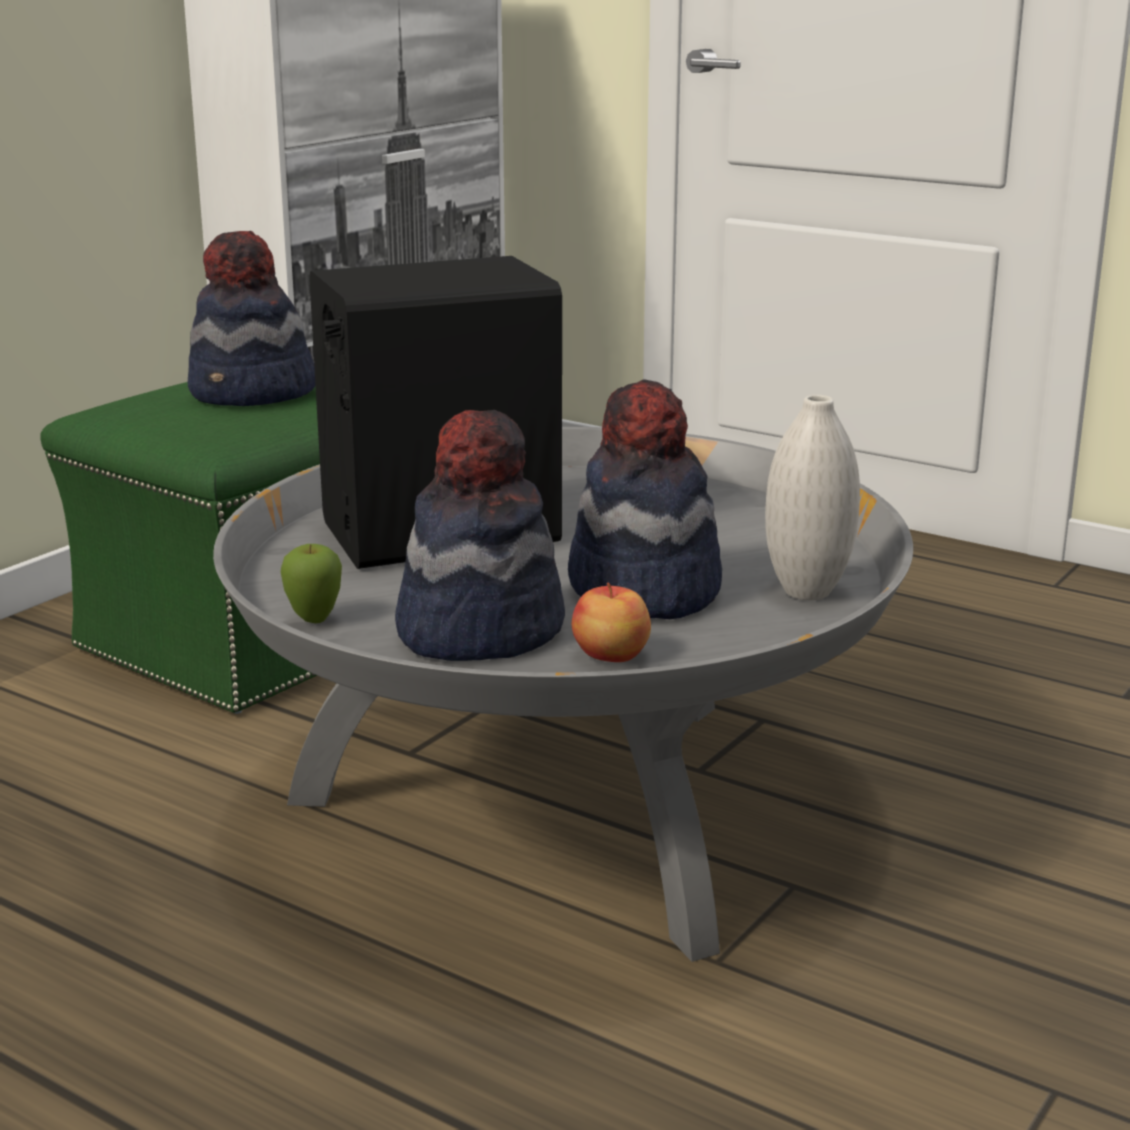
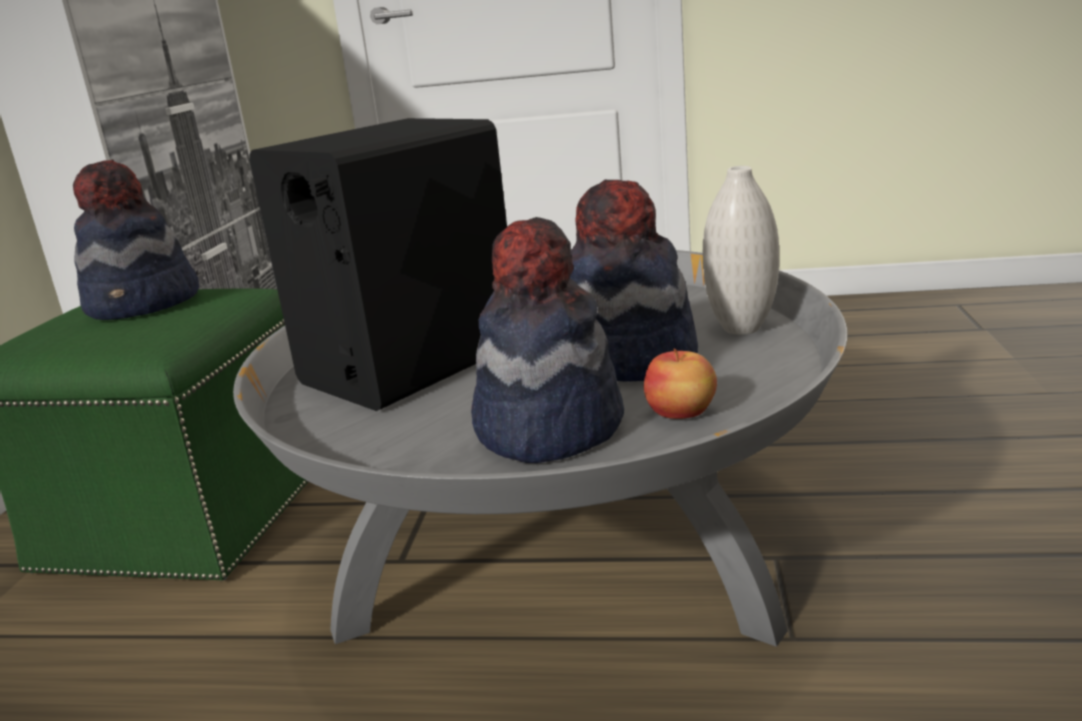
camera: 25 degrees left, 0 degrees up
apple [281,544,342,623] -> none

